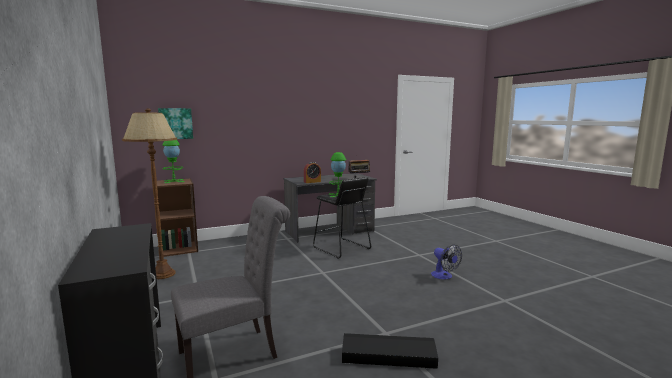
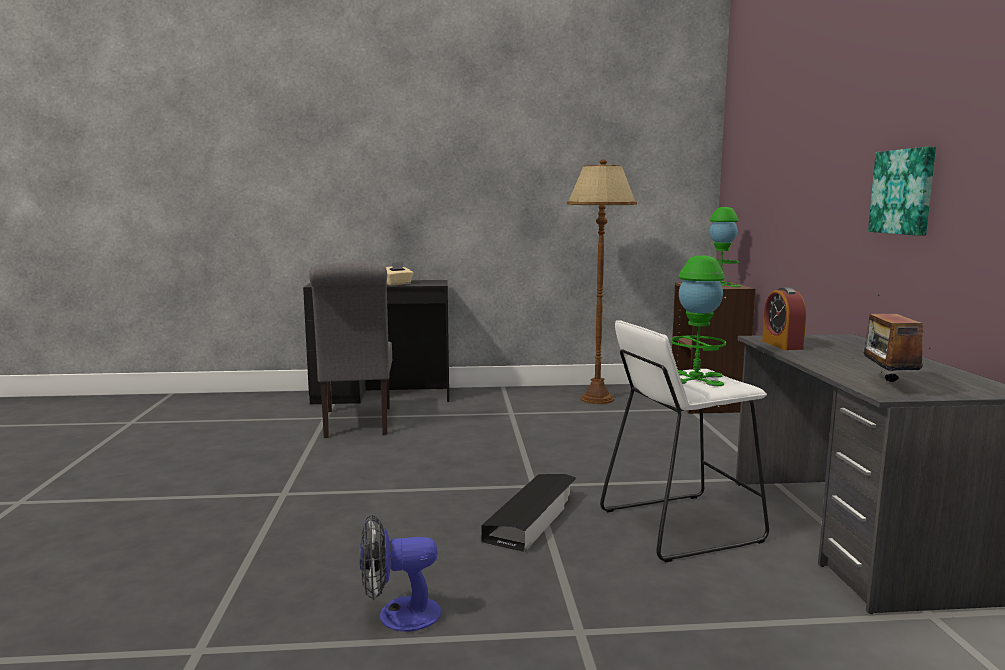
camera: 110 degrees right, 0 degrees up
picture [158,108,193,139] -> picture moved to [868,147,936,236]
black stool [313,177,371,259] -> white stool [600,320,769,563]
black storage box [342,333,438,369] -> black storage box moved to [481,474,576,552]
none -> beige tissue box [385,262,414,285]

